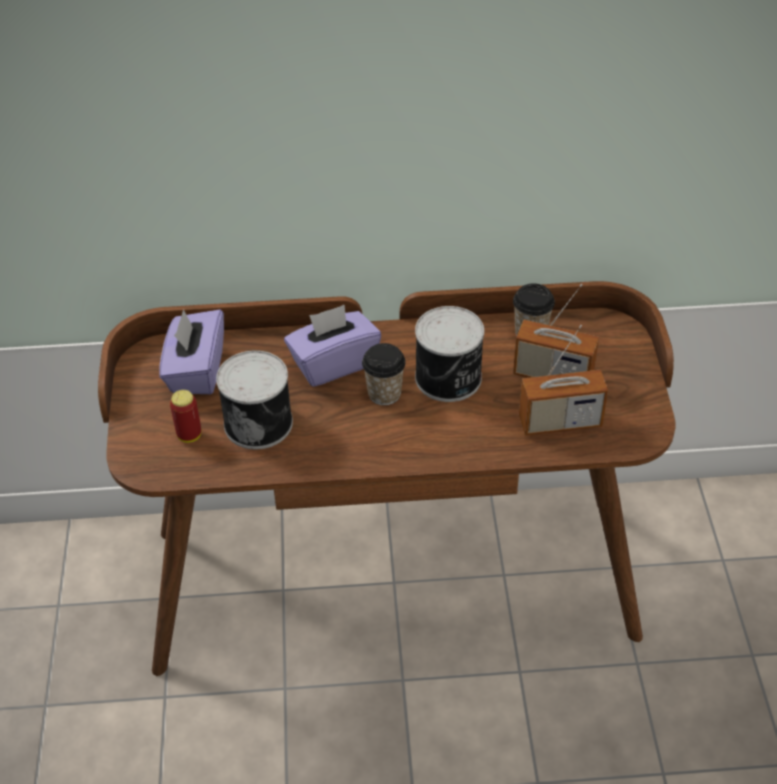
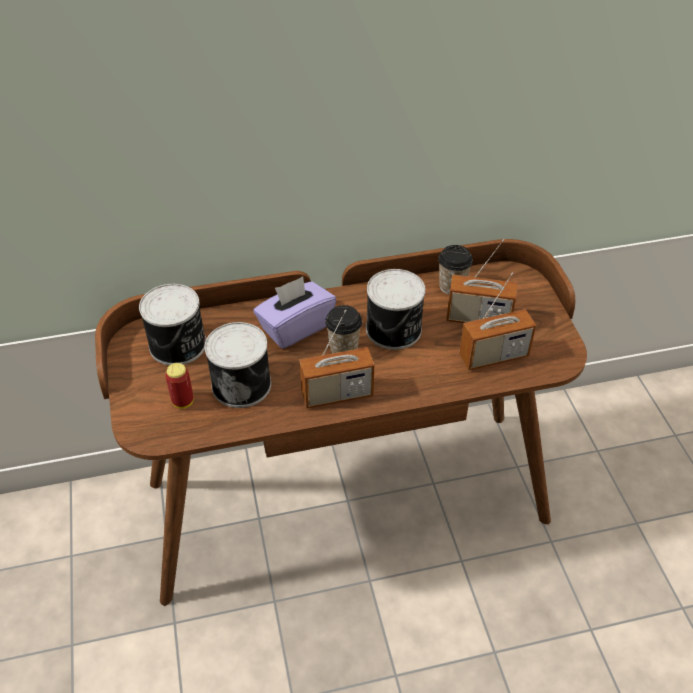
camera: 10 degrees left, 0 degrees up
purple tissue box [159,309,224,394] -> can [139,284,206,365]
none -> radio [299,310,374,409]

